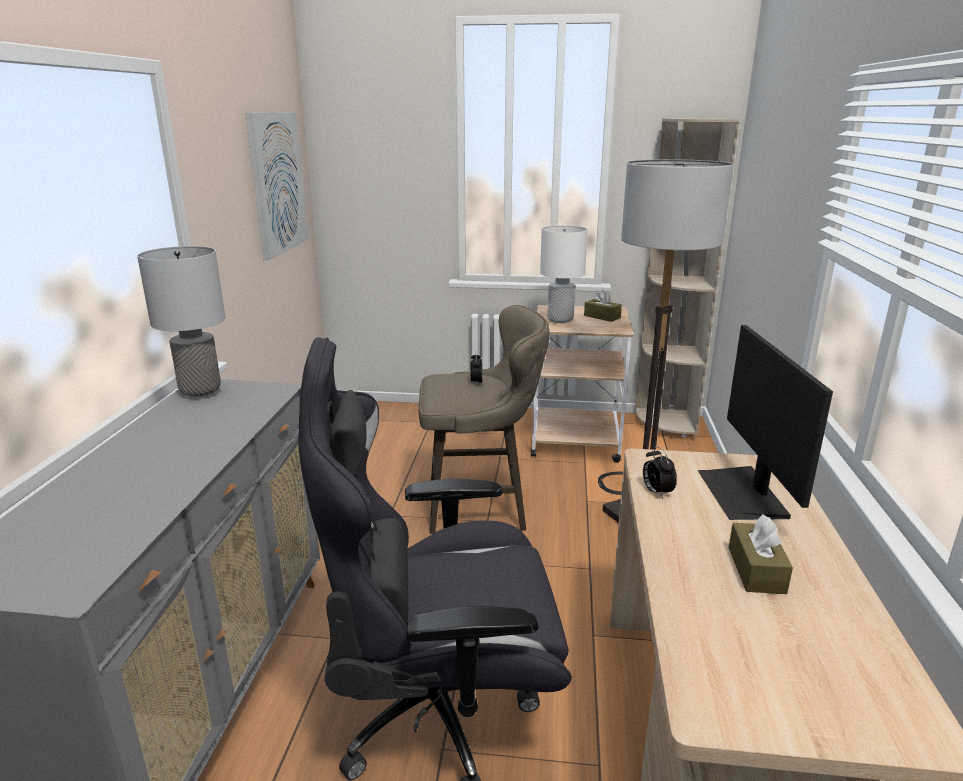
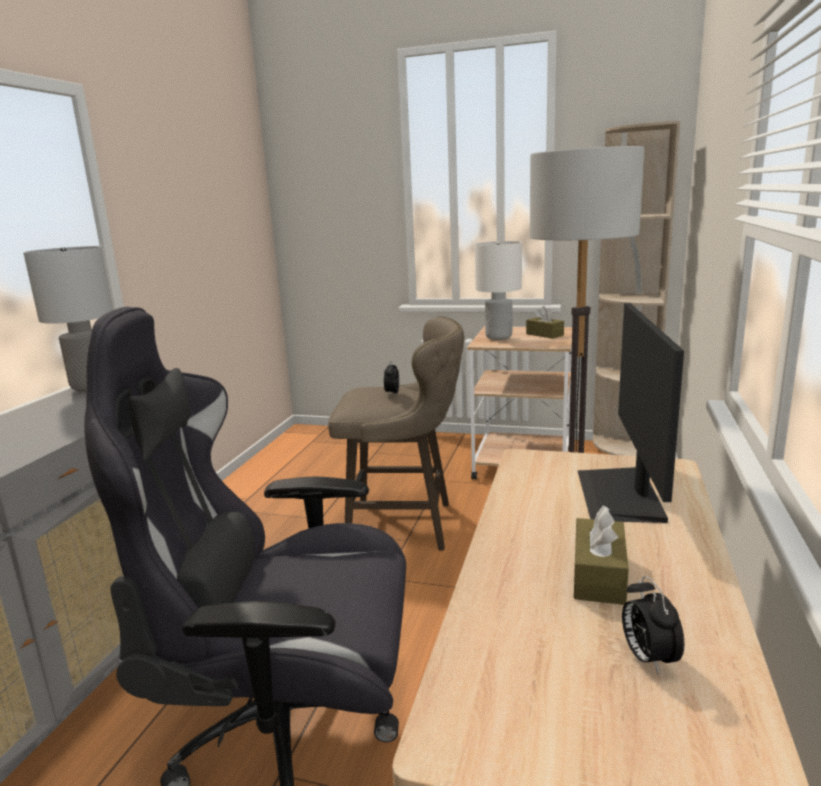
camera: 10 degrees right, 5 degrees down
picture [245,112,308,261] -> none
alarm clock [643,446,677,499] -> alarm clock moved to [622,576,684,675]

